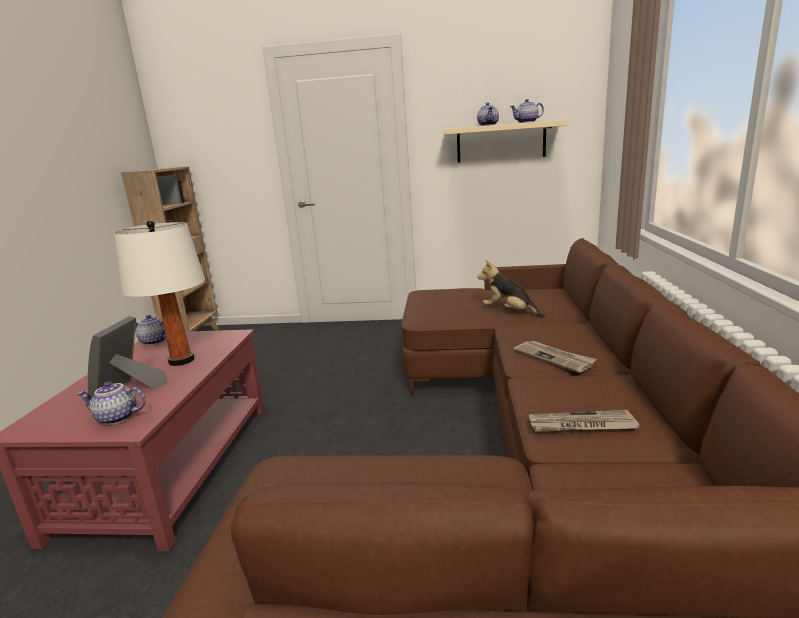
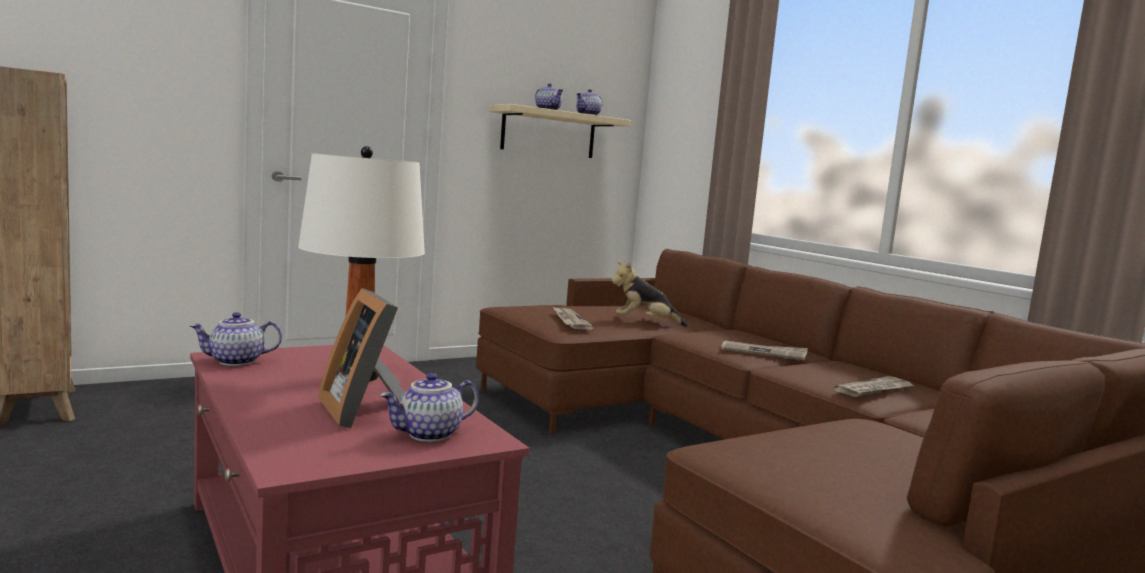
camera: 40 degrees left, 10 degrees down
none -> newspaper [553,307,594,330]

